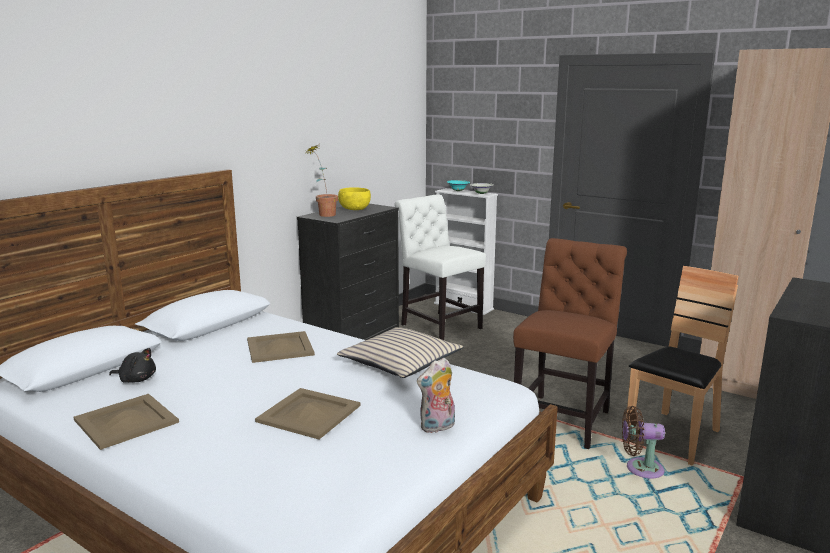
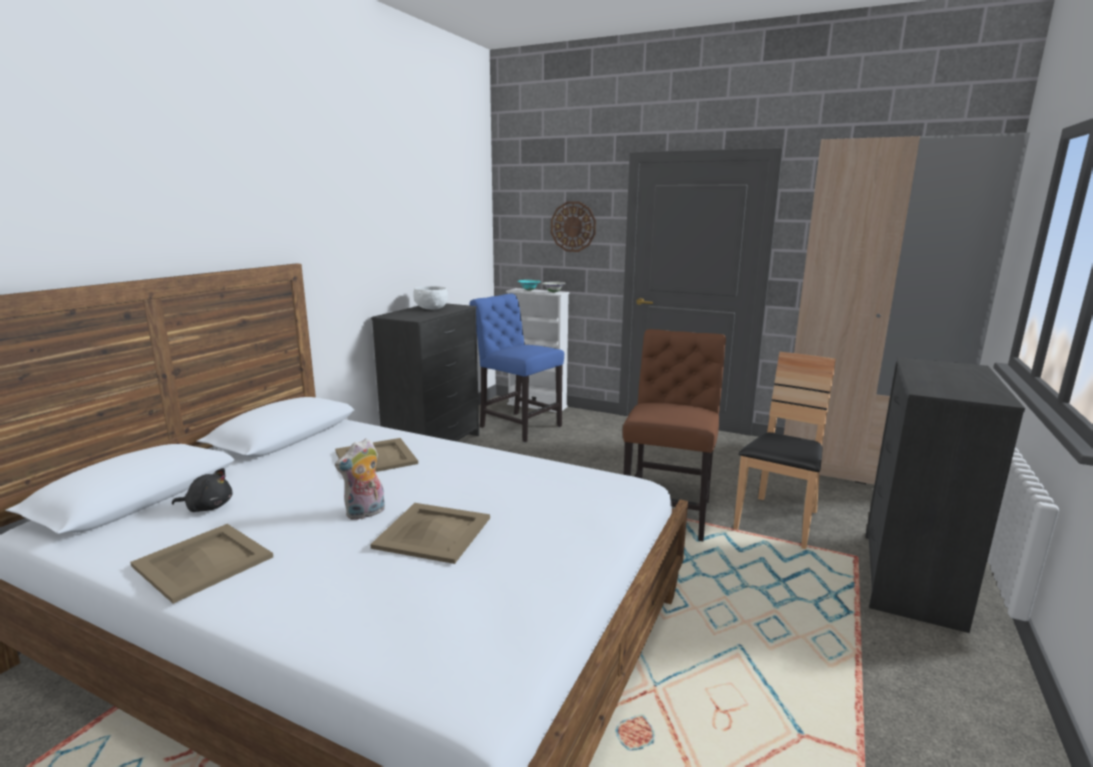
camera: 10 degrees left, 0 degrees up
potted plant [304,145,338,217] -> none
beige pillow [337,327,464,378] -> none
yellow bowl [338,187,371,210] -> white bowl [413,286,448,309]
white chair [394,194,486,340] -> blue chair [470,294,564,442]
plush toy [417,358,455,433] -> plush toy moved to [335,438,385,520]
brown fan [622,406,665,478] -> none
none -> wall clock [551,201,596,252]

